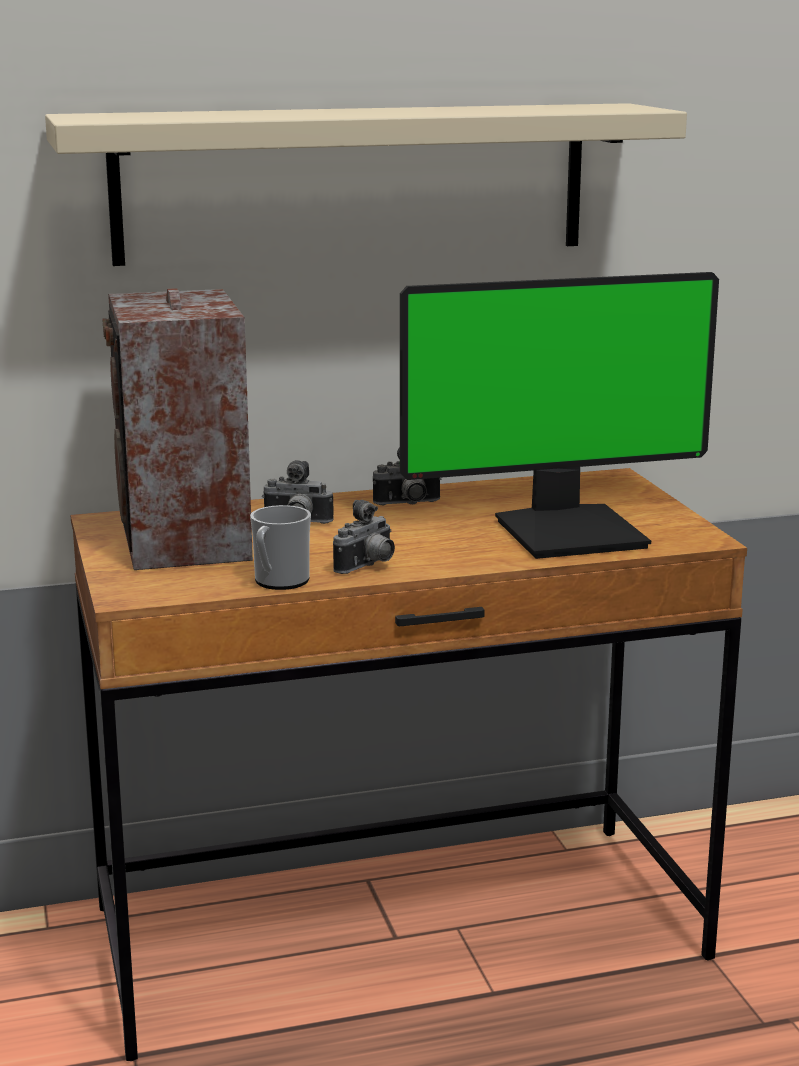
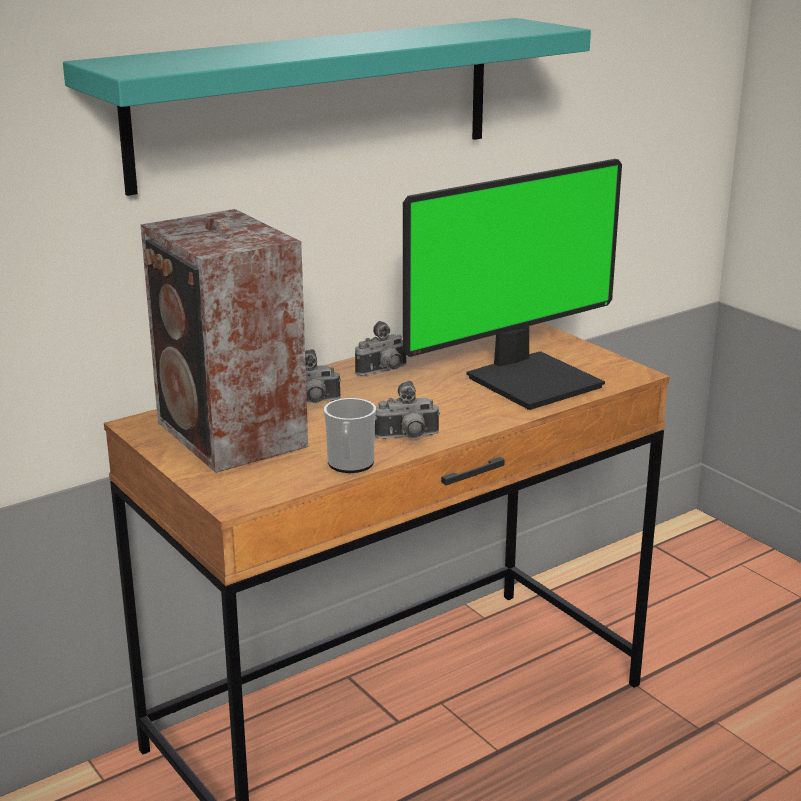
camera: 20 degrees left, 5 degrees up
beige shelf [45,103,687,266] -> turquoise shelf [63,18,591,196]
camera [333,500,395,574] -> camera turned 60 degrees clockwise [375,381,440,439]

